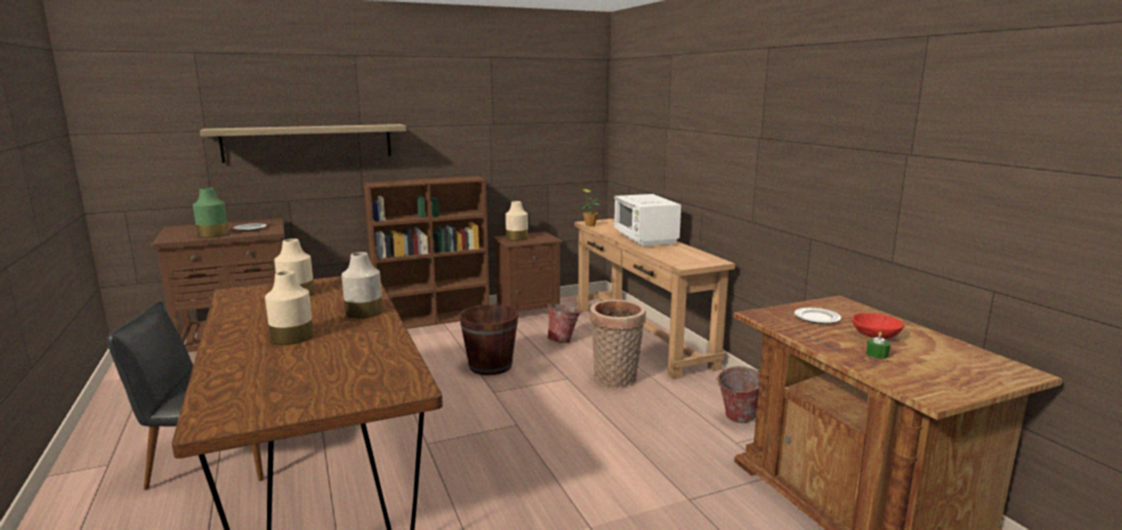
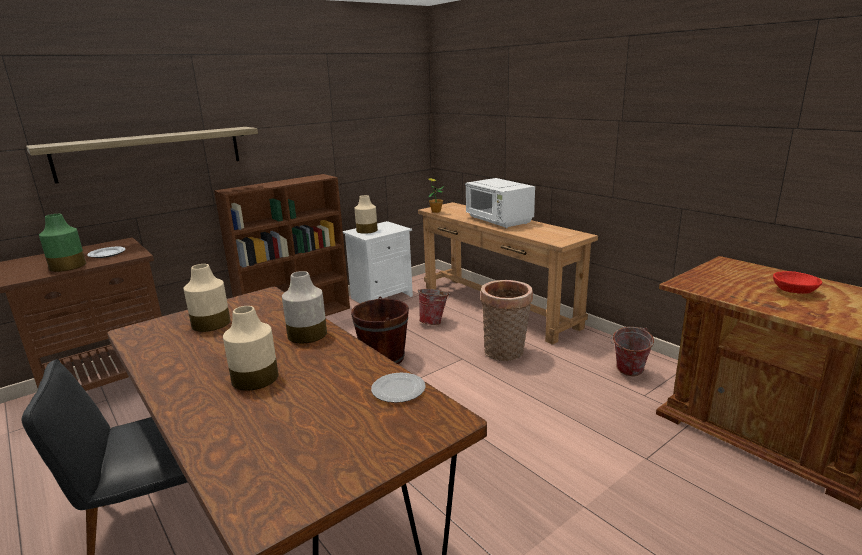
camera: 15 degrees left, 5 degrees up
brown nightstand [493,232,563,312] -> white nightstand [343,221,413,303]
plate [794,308,841,324] -> plate moved to [371,373,426,403]
green candle [866,332,890,359] -> none

